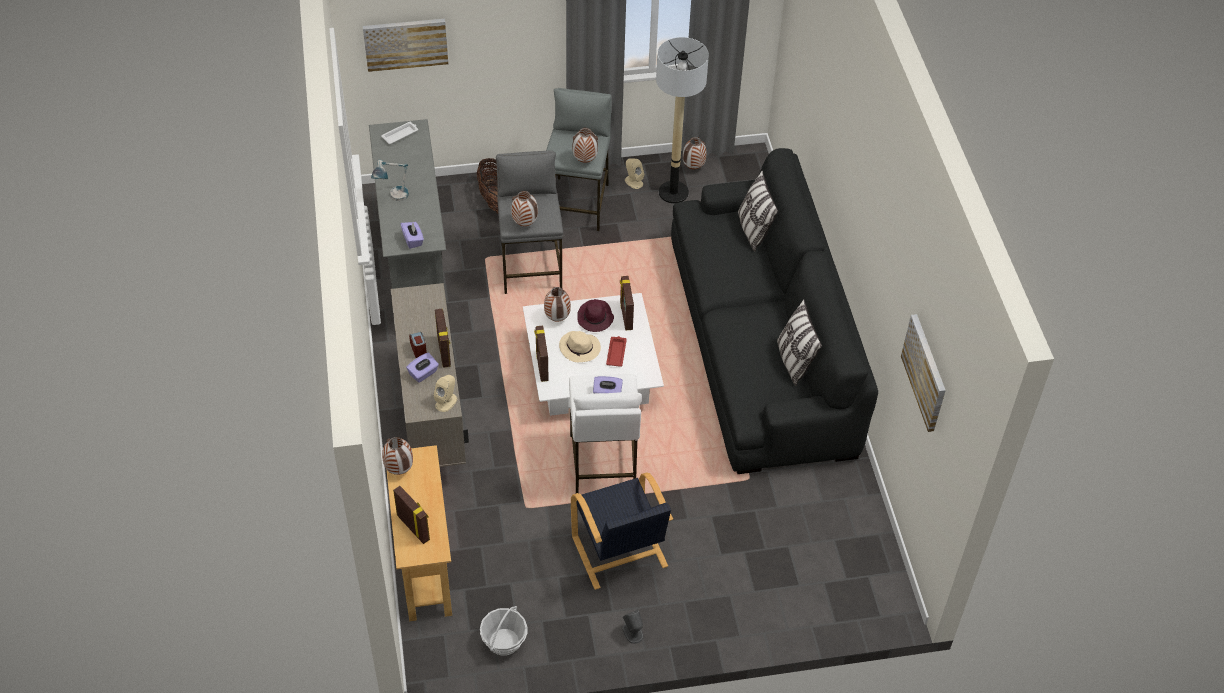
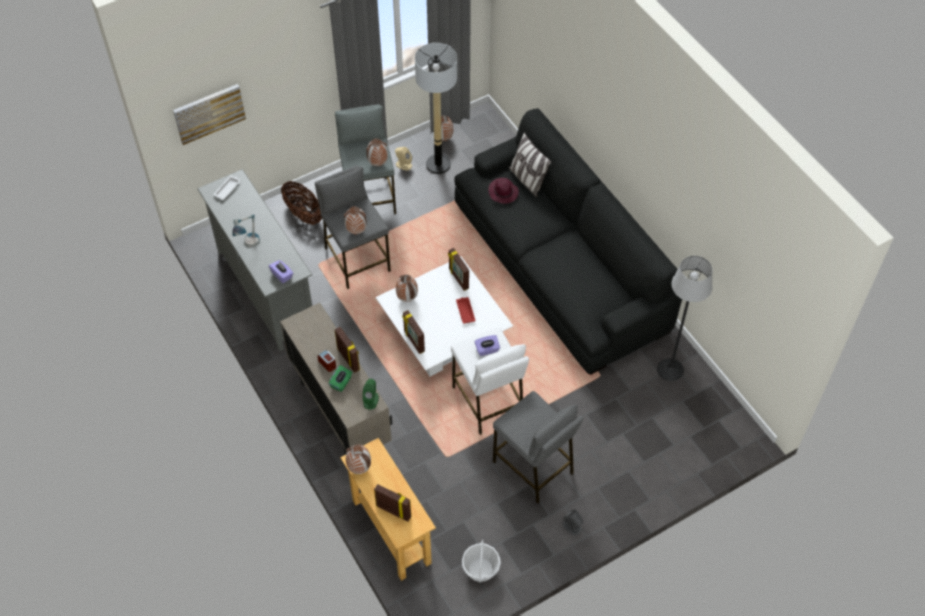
camera: 20 degrees left, 5 degrees up
purple tissue box [406,352,439,383] -> green tissue box [329,365,353,392]
beige speaker [433,375,457,412] -> green speaker [363,379,379,410]
beige hat [559,331,601,362] -> none
black armchair [571,472,673,590] -> grey stool [493,391,584,504]
purple hat [577,299,614,332] -> purple hat moved to [488,178,519,204]
pillow [777,299,822,386] -> none
picture [901,314,946,432] -> none
none -> floor lamp [657,256,713,381]

